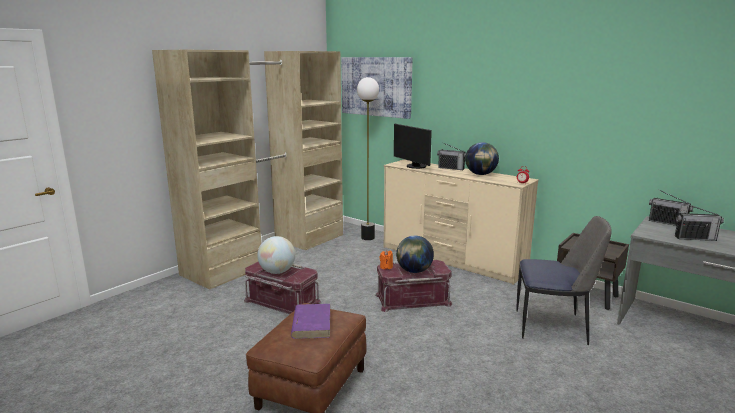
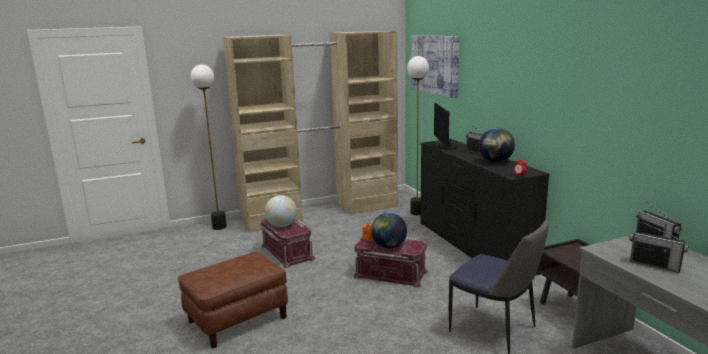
camera: 30 degrees right, 0 degrees up
purple book [291,304,330,339] -> none
beige dresser [384,159,539,285] -> black dresser [421,139,549,276]
none -> floor lamp [191,64,227,230]

